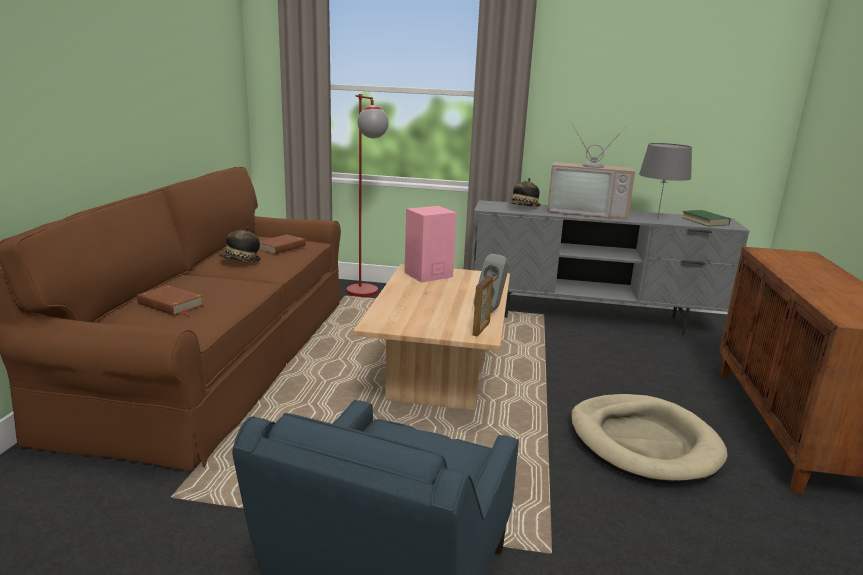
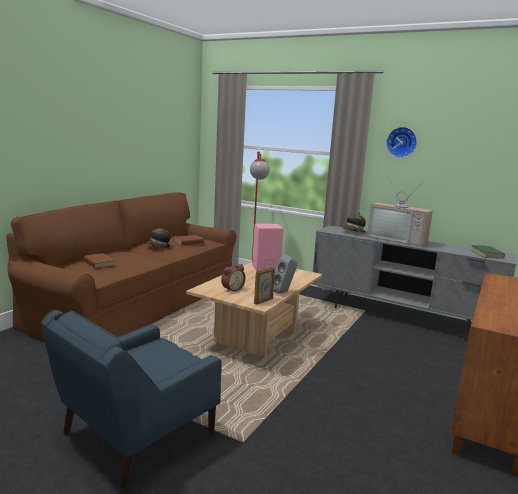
camera: 20 degrees right, 5 degrees down
beige dog bed [571,394,728,484] -> none
grey table lamp [639,143,692,221] -> none
none -> alarm clock [221,264,246,292]
none -> wall clock [386,127,417,158]

